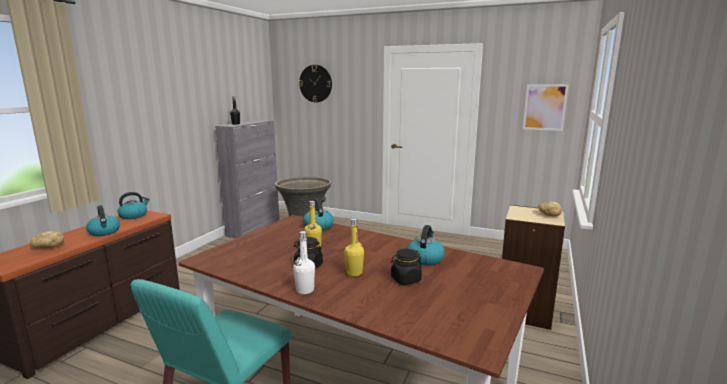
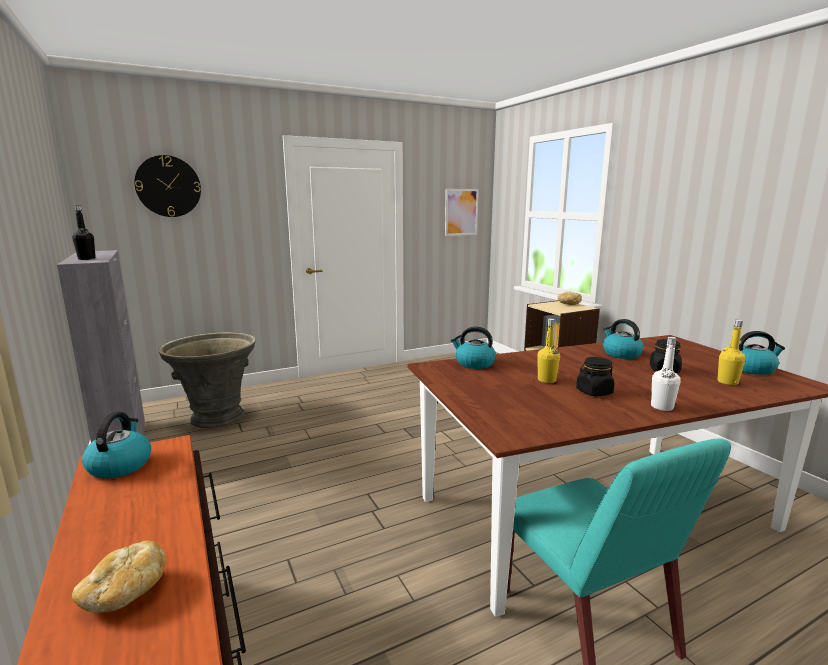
camera: 50 degrees left, 0 degrees up
kettle [86,205,120,236] -> kettle moved to [739,331,785,375]
yellow bottle [344,218,364,276] -> yellow bottle moved to [717,320,745,385]

